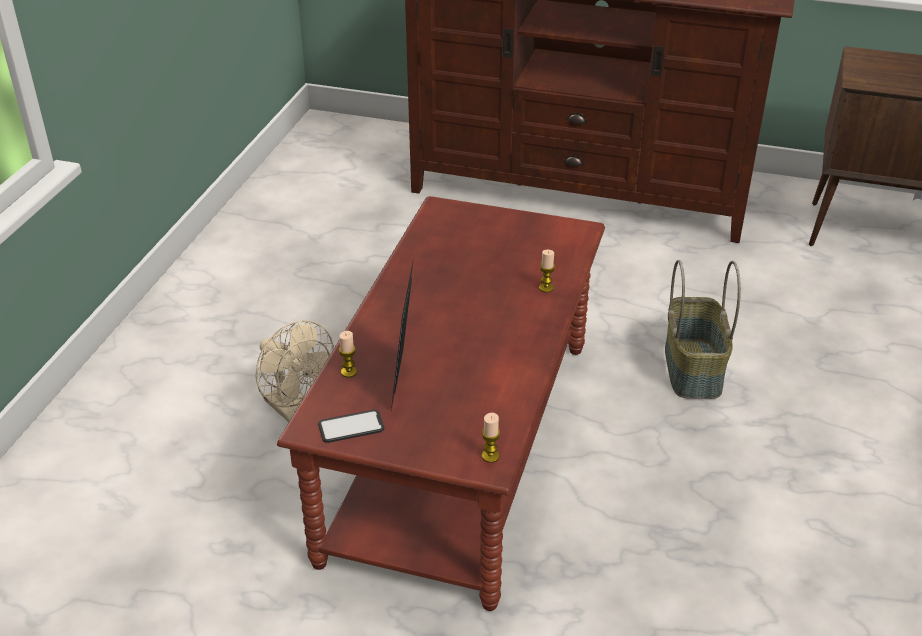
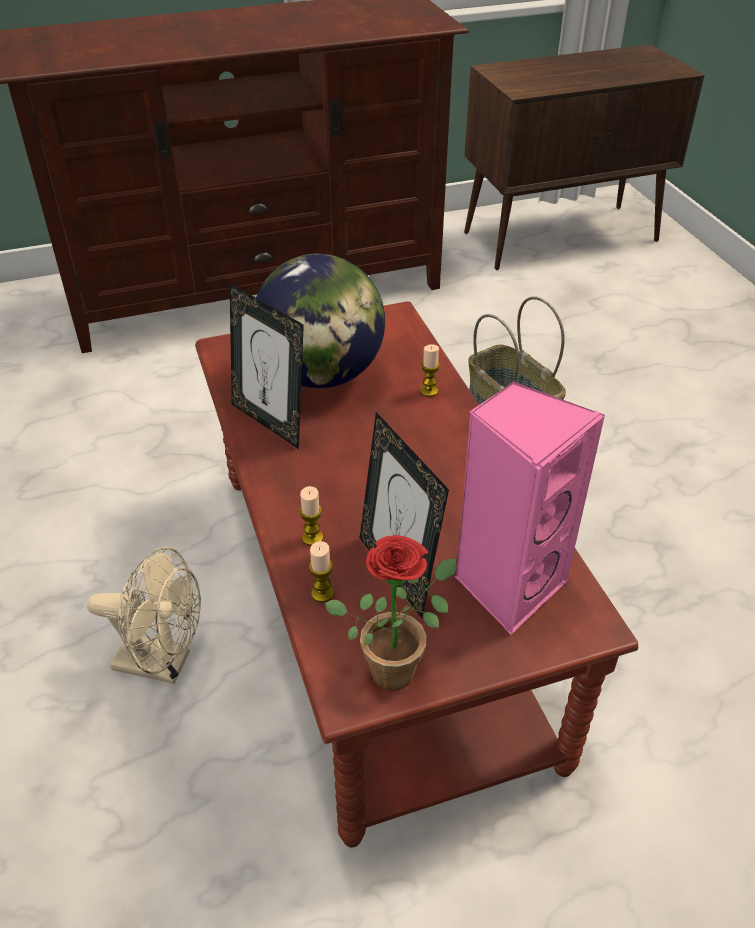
camera: 35 degrees left, 5 degrees up
phone [318,410,384,443] -> potted plant [325,535,456,691]
candle [482,413,500,463] -> candle moved to [299,486,323,546]
none -> picture frame [230,283,304,449]
none -> globe [256,254,385,388]
none -> pink speaker [455,381,605,635]

